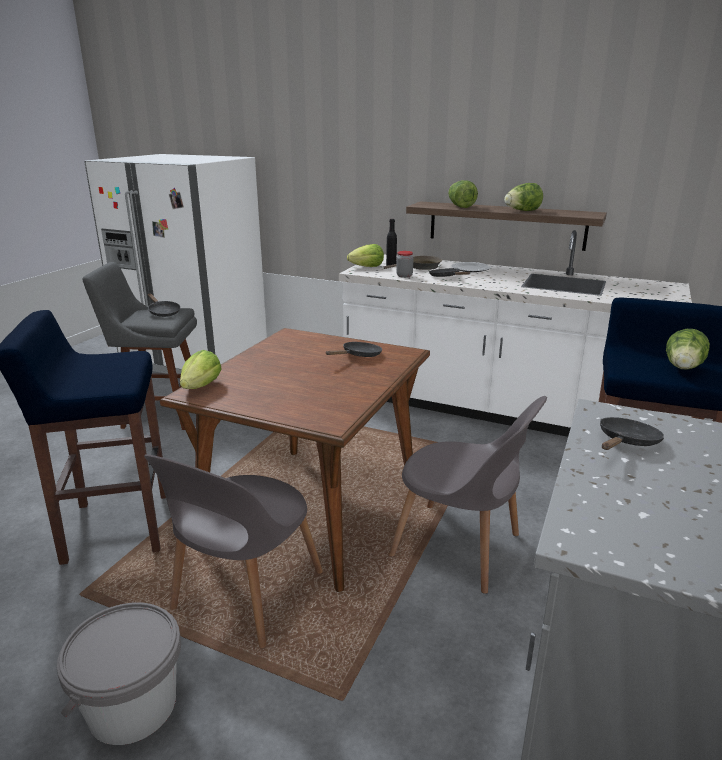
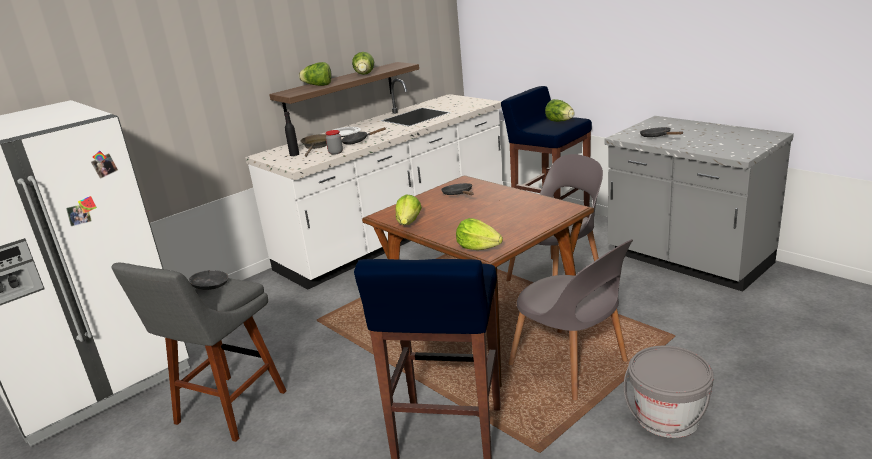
camera: 65 degrees left, 0 degrees up
lettuce [347,244,384,267] -> lettuce moved to [395,194,422,225]

